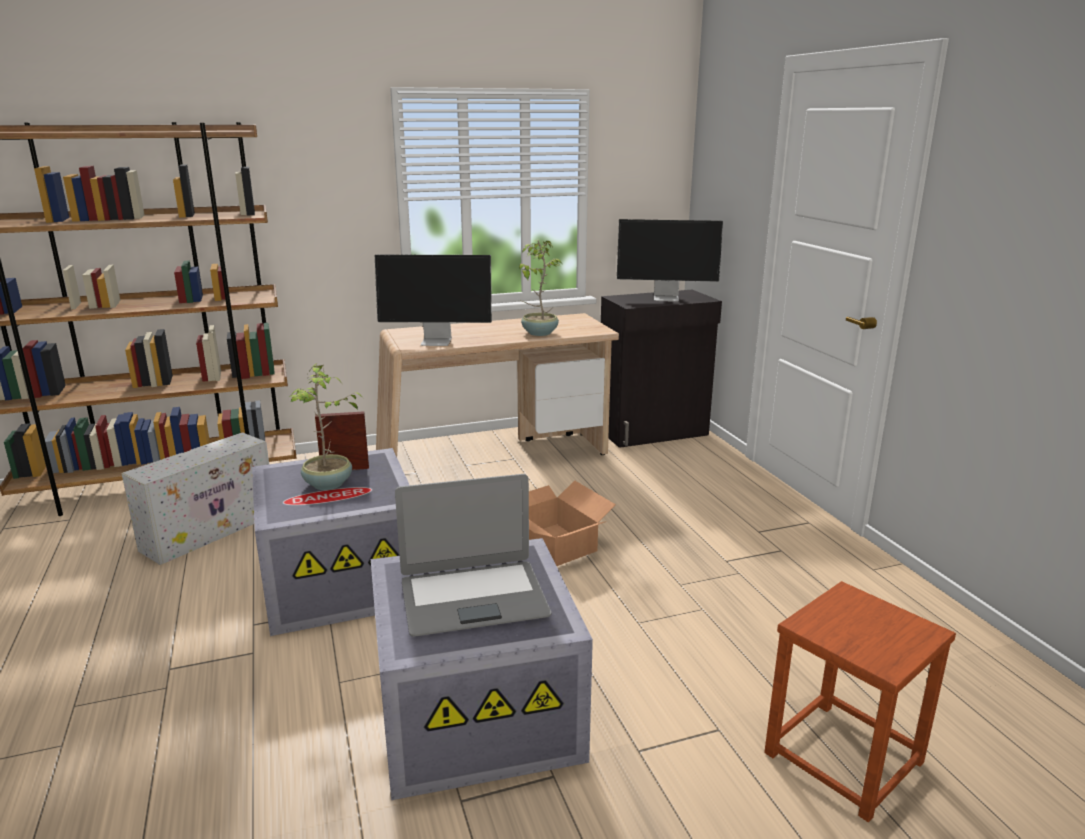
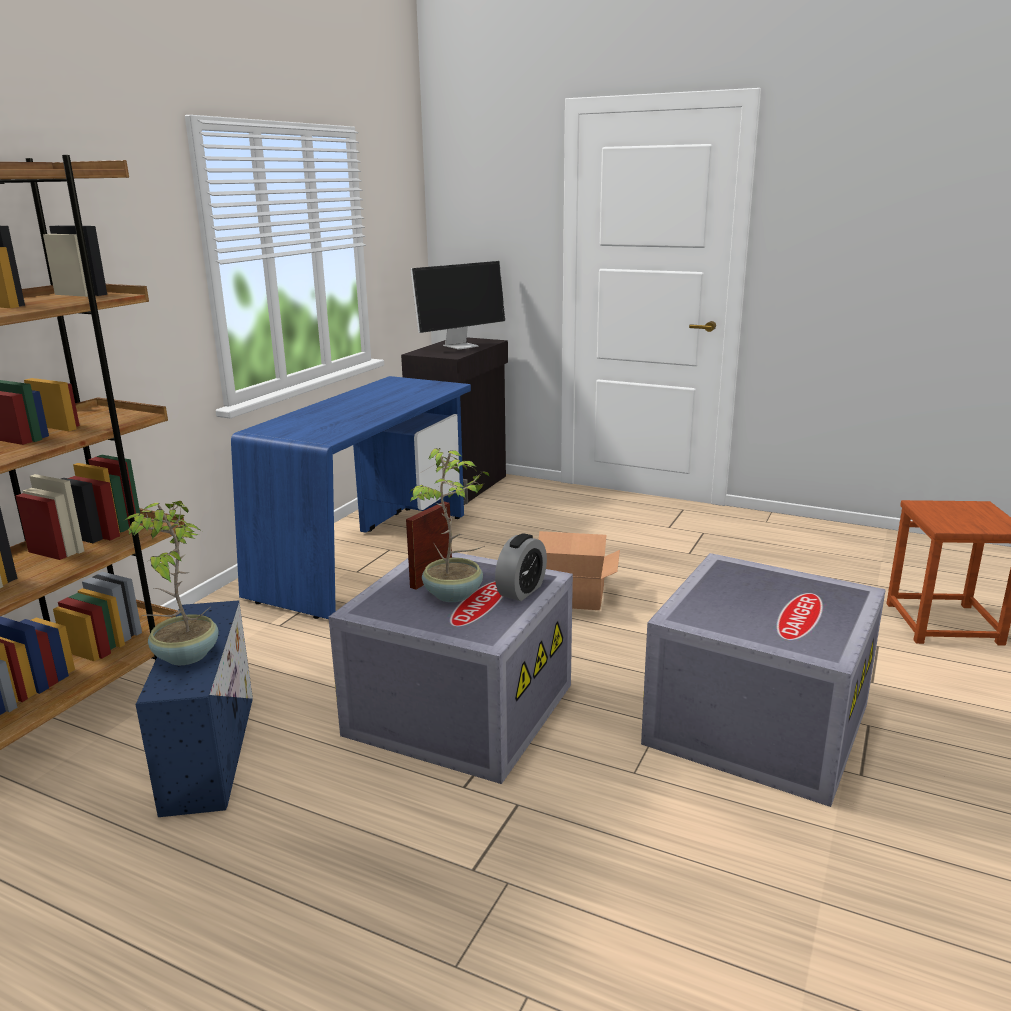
camera: 45 degrees left, 0 degrees up
white storage box [121,433,269,565] -> blue storage box [136,600,253,817]
monitor [375,255,492,346] -> none
beige desk [376,313,619,457] -> blue desk [231,376,471,619]
laptop [395,474,551,637] -> none
potted plant [519,240,562,336] -> potted plant moved to [123,501,218,665]
none -> alarm clock [495,533,547,601]

